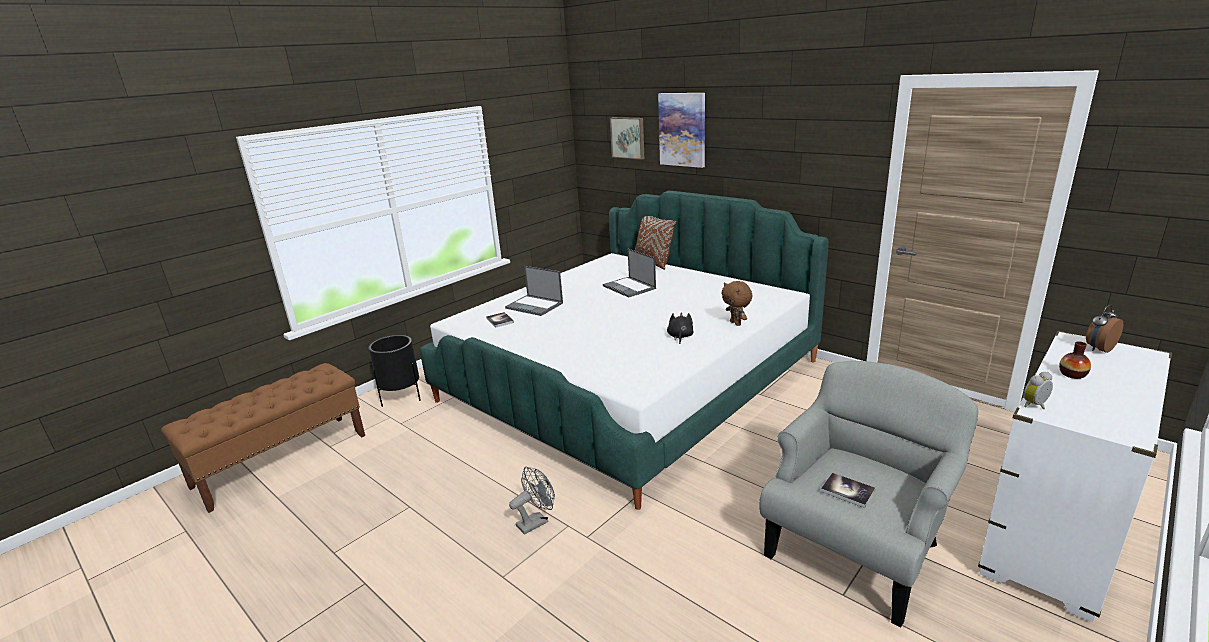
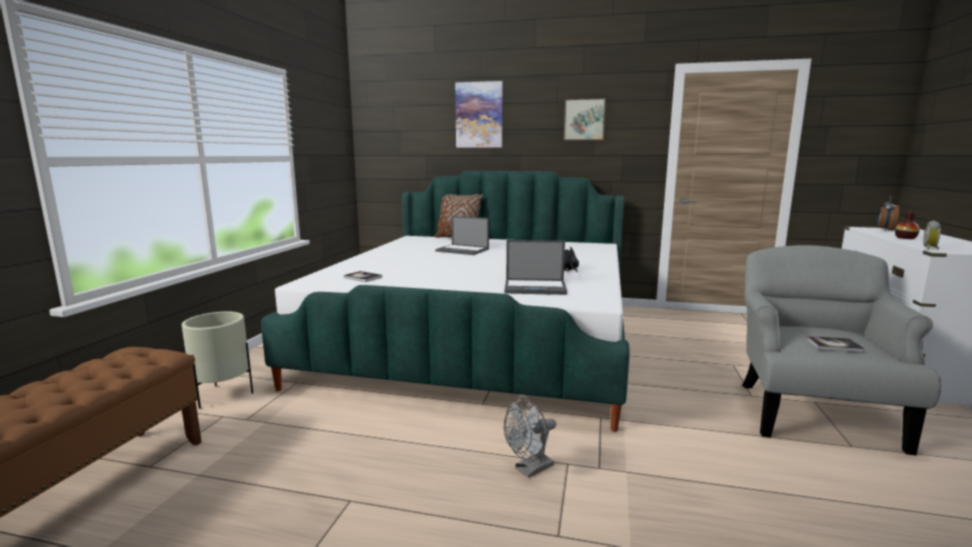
camera: 30 degrees left, 10 degrees down
black planter [368,335,421,407] -> beige planter [182,311,253,409]
laptop [505,266,563,316] -> laptop moved to [504,240,567,295]
grey fan [509,467,555,535] -> grey fan turned 150 degrees counterclockwise [504,397,556,478]
picture [610,117,644,160] -> picture moved to [564,98,606,140]
brown plush toy [721,281,752,326] -> none

